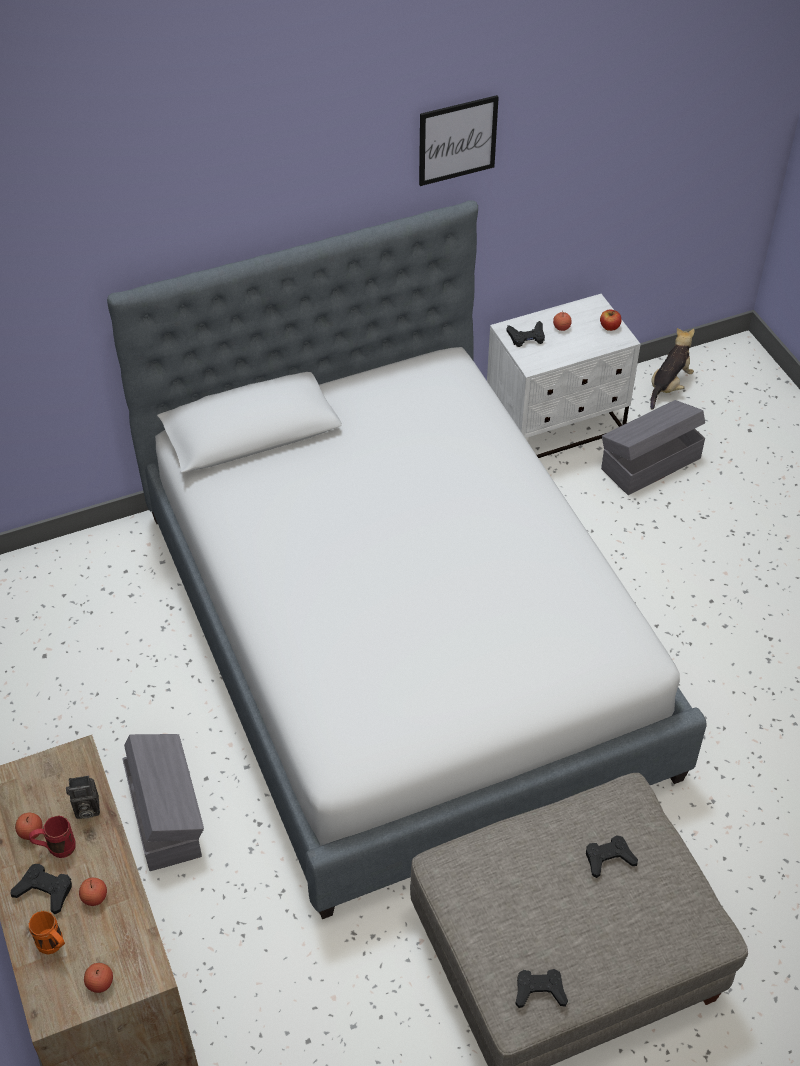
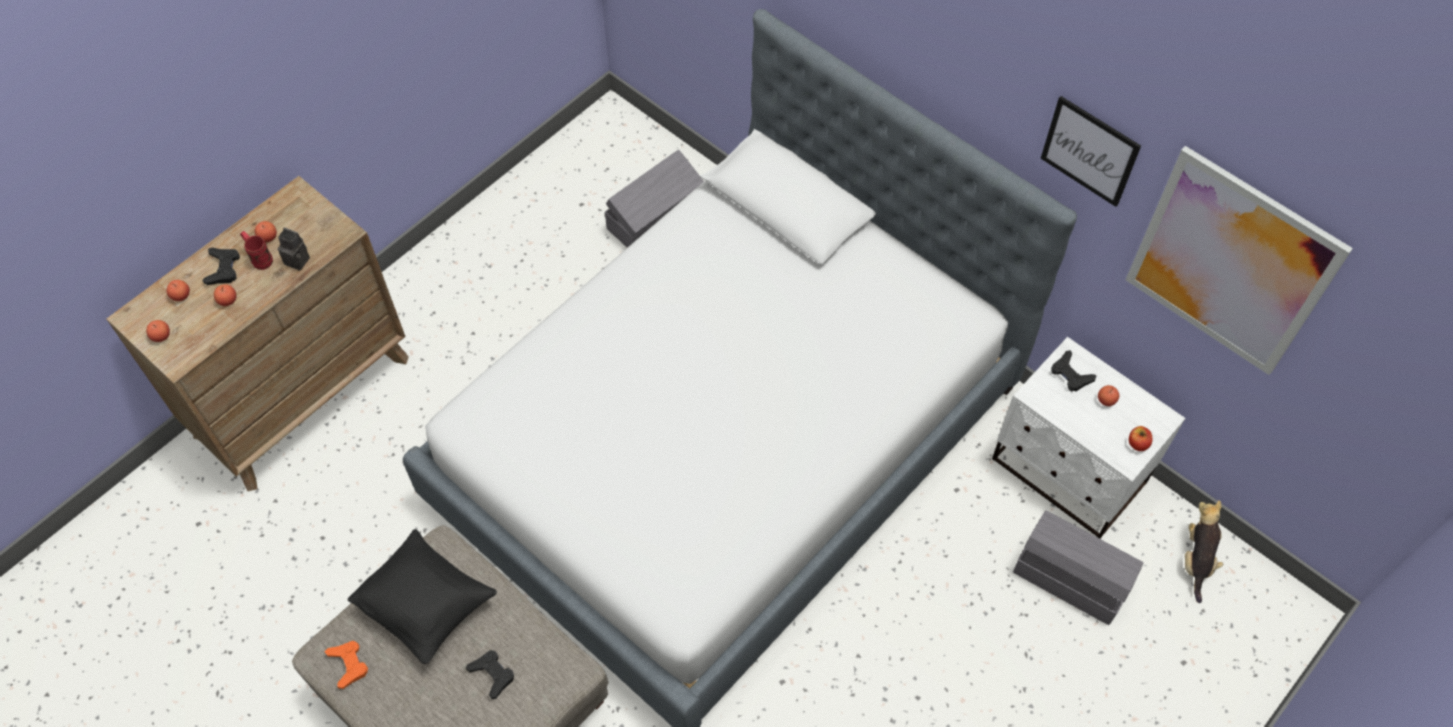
camera: 65 degrees right, 10 degrees up
orange mug [29,911,65,955] -> apple [166,280,190,301]
camera [66,776,100,819] -> camera turned 150 degrees clockwise [278,227,310,271]
grey storage box [123,734,204,871] -> grey storage box moved to [605,149,704,248]
black game controller [515,969,568,1008] -> orange game controller [324,641,368,689]
plush toy [650,328,695,409] -> plush toy turned 90 degrees counterclockwise [1185,500,1224,603]
none -> black pillow [348,529,497,664]
none -> picture [1125,146,1353,375]

